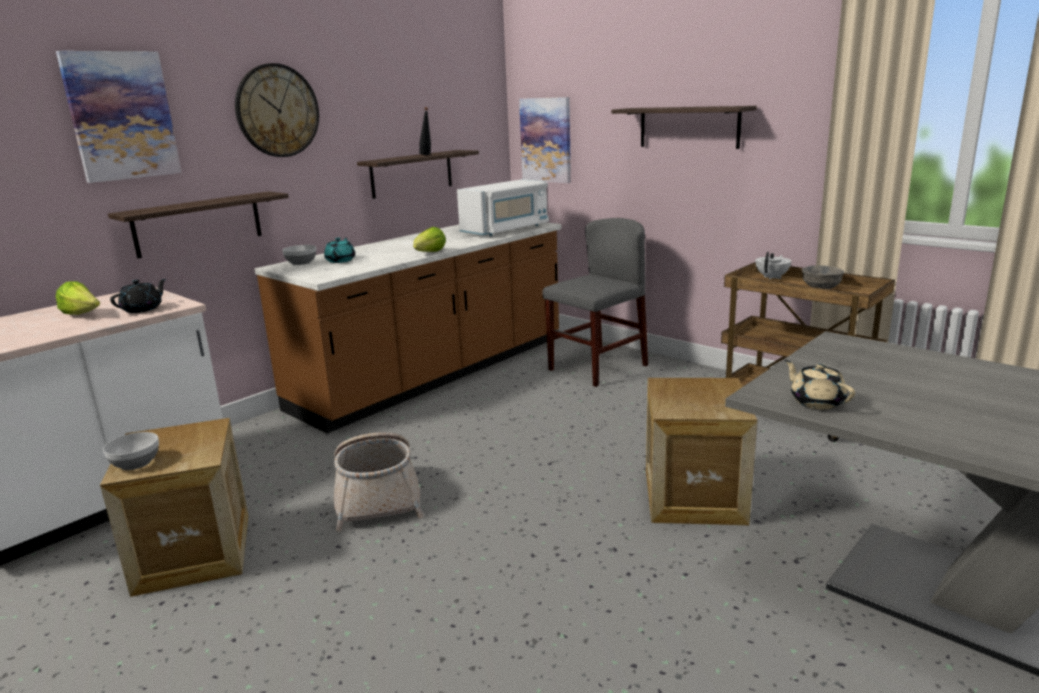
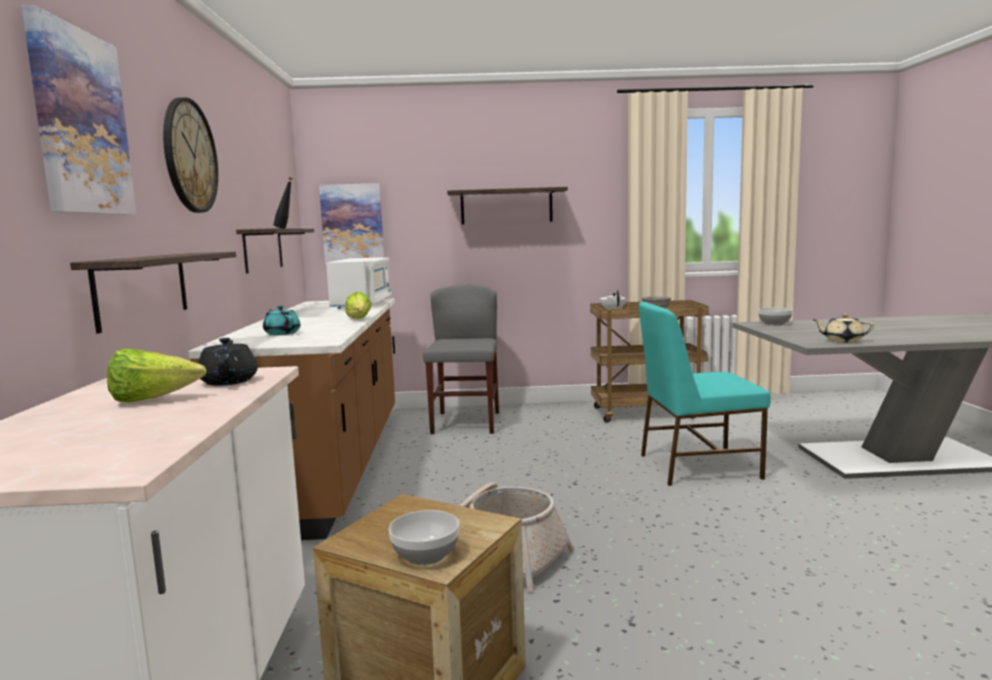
camera: 45 degrees left, 10 degrees down
bowl [282,245,316,265] -> bowl moved to [758,307,793,325]
crate [646,378,757,525] -> turquoise chair [639,302,771,486]

